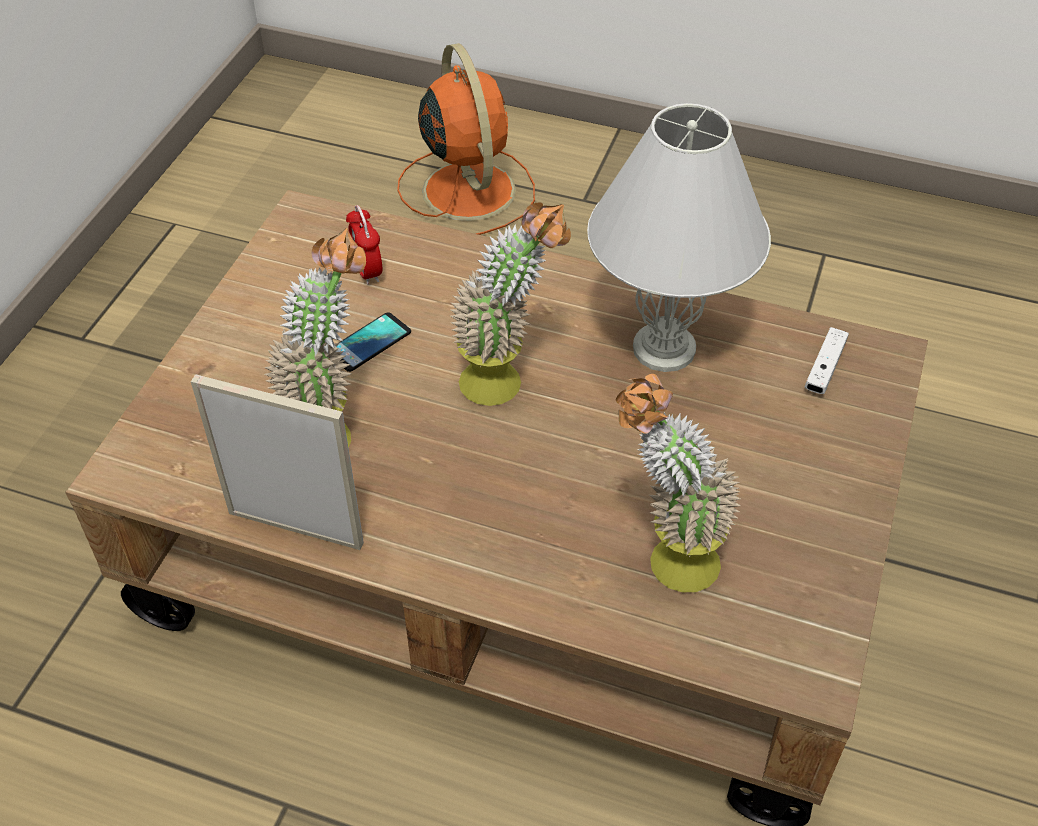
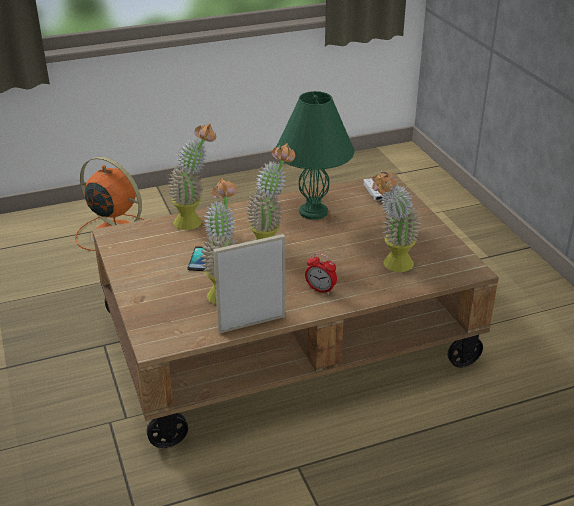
camera: 40 degrees left, 15 degrees down
alarm clock [346,205,382,285] -> alarm clock moved to [305,253,337,295]
white table lamp [587,103,771,372] -> green table lamp [276,91,355,220]
none -> potted plant [168,123,216,230]

